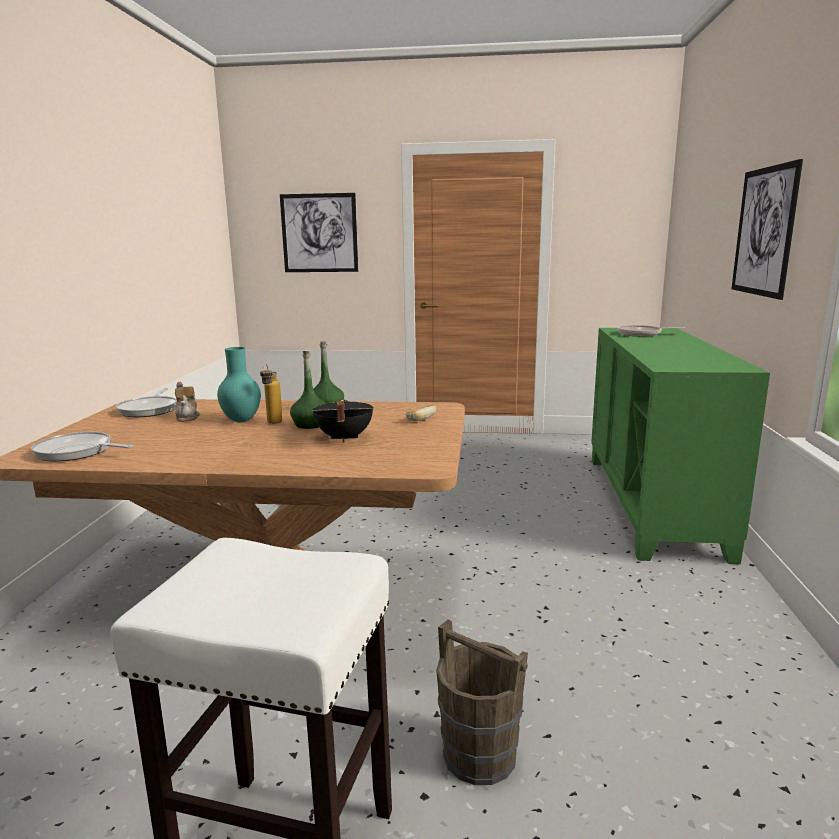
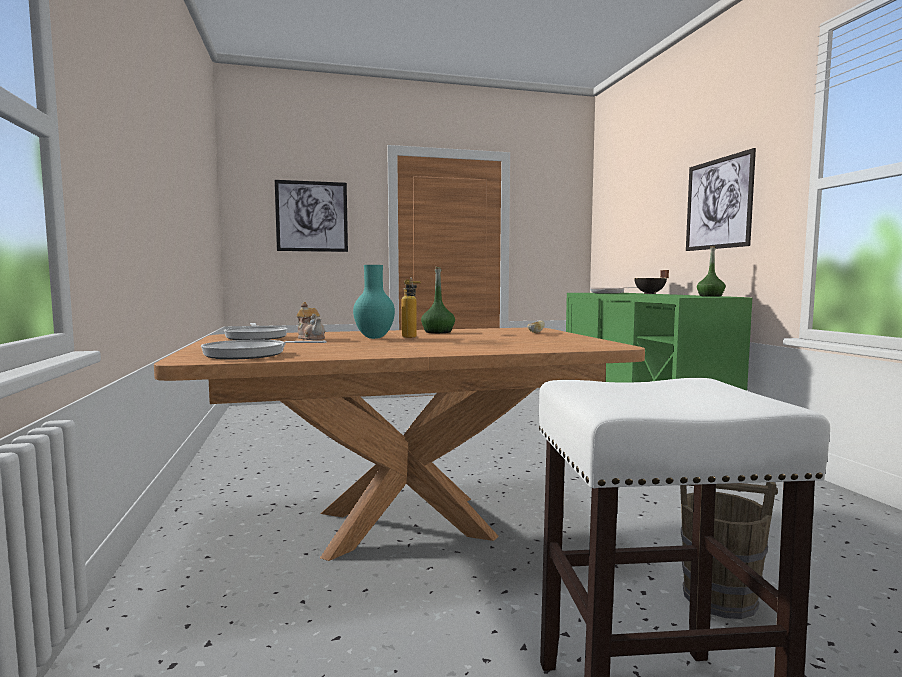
camera: 20 degrees left, 10 degrees down
green bottle [290,351,327,429] -> green bottle moved to [697,246,726,297]
black cooking pot [312,400,373,443] -> black cooking pot moved to [634,270,669,294]

